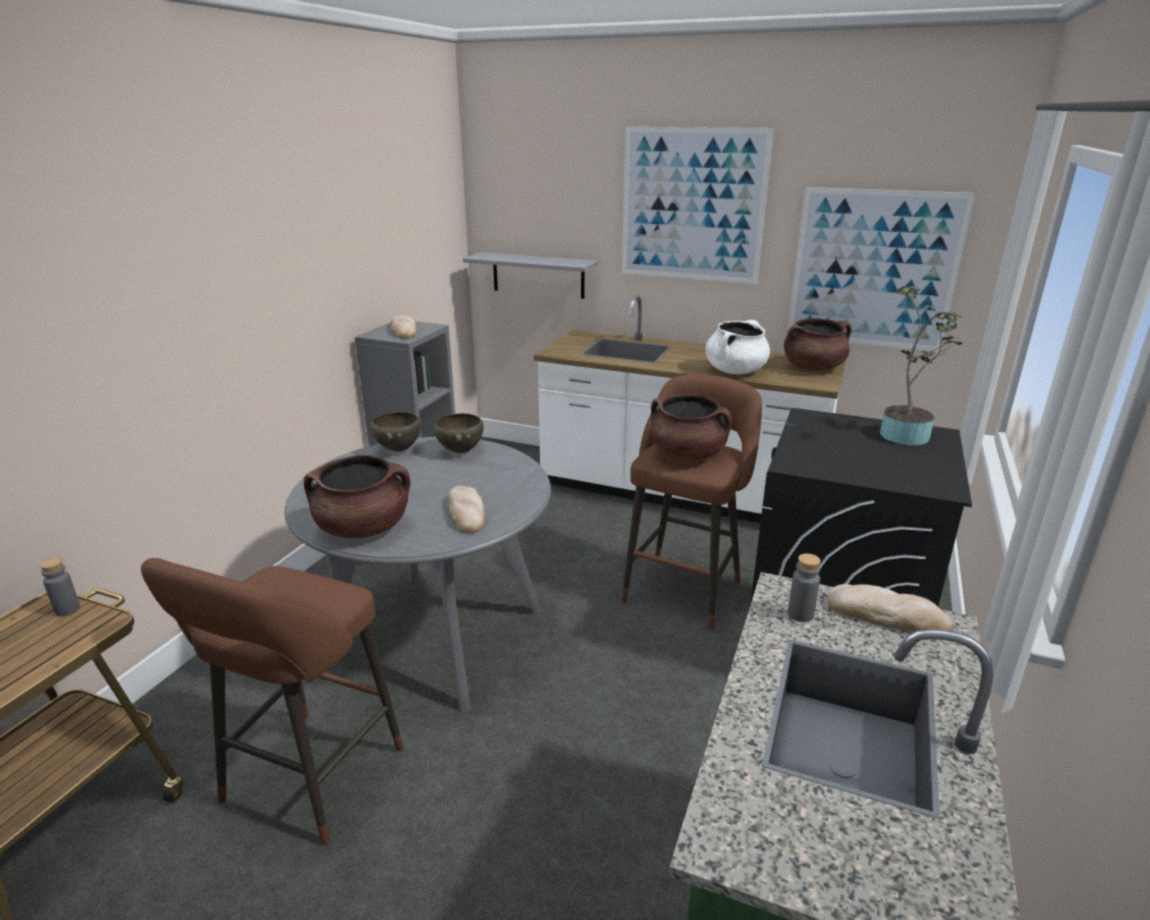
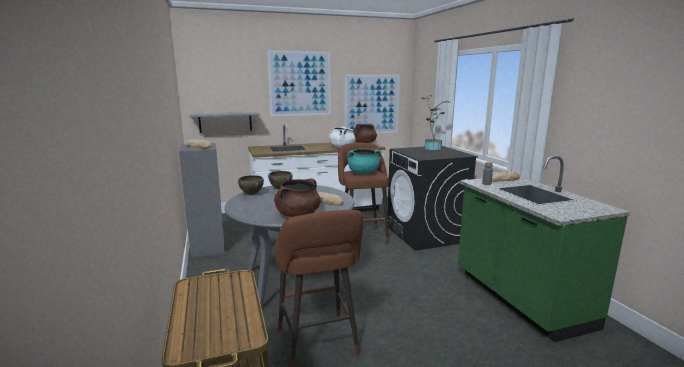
camera: 40 degrees left, 10 degrees down
grey bottle [40,558,80,616] -> none
brown cooking pot [650,394,732,460] -> turquoise cooking pot [347,148,381,174]

